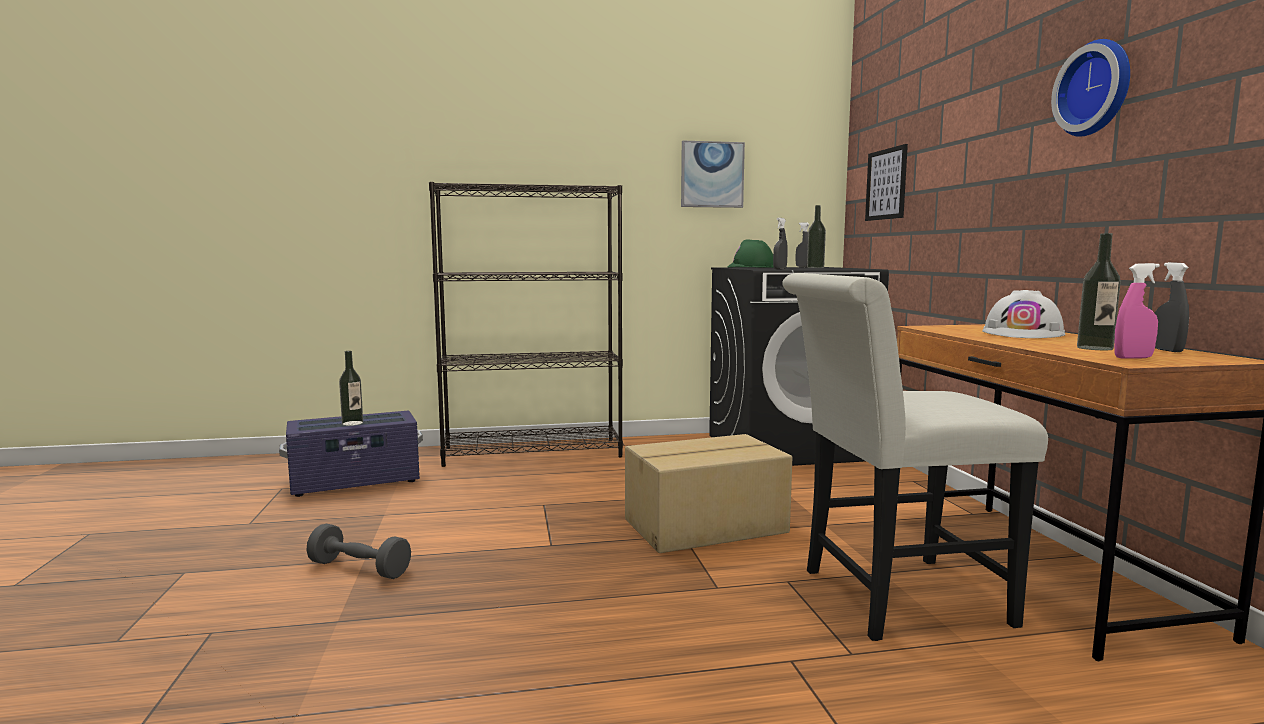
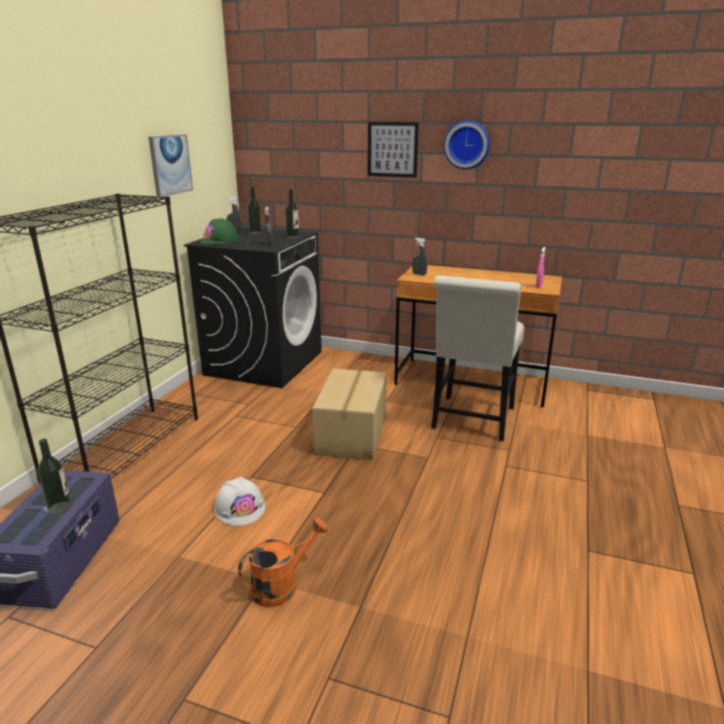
camera: 60 degrees left, 15 degrees up
grey dumbbell [306,524,411,579] -> orange watering can [238,518,328,607]
picture [865,144,908,221] -> picture moved to [368,122,419,178]
white hard hat [982,290,1065,338] -> white hard hat moved to [214,477,266,526]
bottle [1077,233,1121,350] -> bottle moved to [285,189,299,239]
grey spray bottle [1155,262,1189,352] -> grey spray bottle moved to [412,238,428,275]

